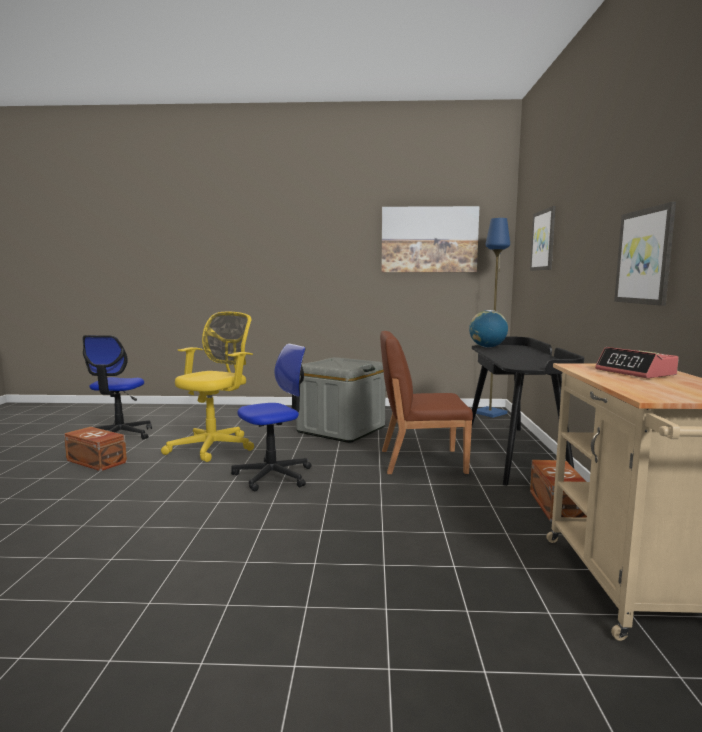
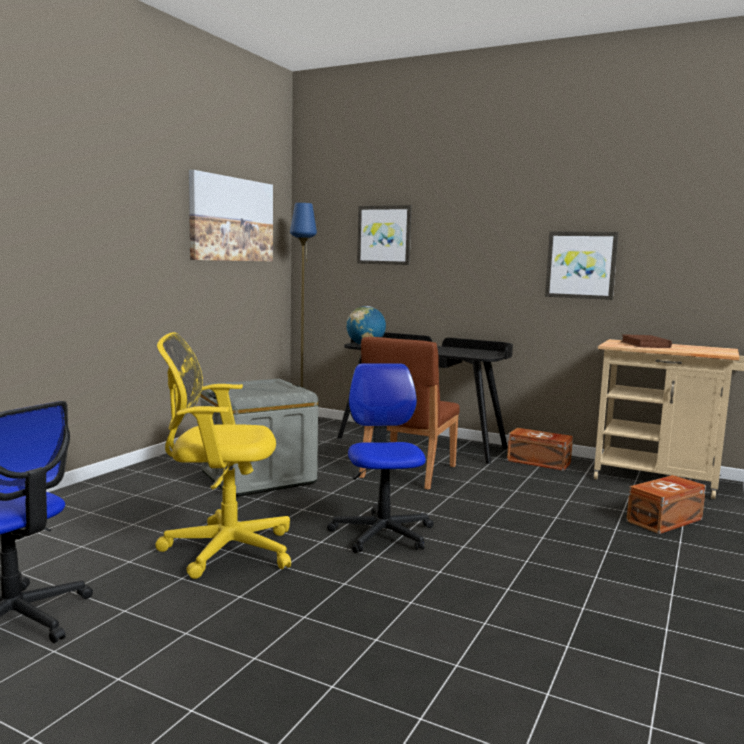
camera: 65 degrees left, 0 degrees up
brown storage box [64,427,127,471] -> brown storage box moved to [626,475,706,534]
yellow office chair [161,312,254,462] -> yellow office chair turned 60 degrees counterclockwise [155,332,291,579]
alarm clock [595,347,679,378] -> brown book [621,335,672,348]

